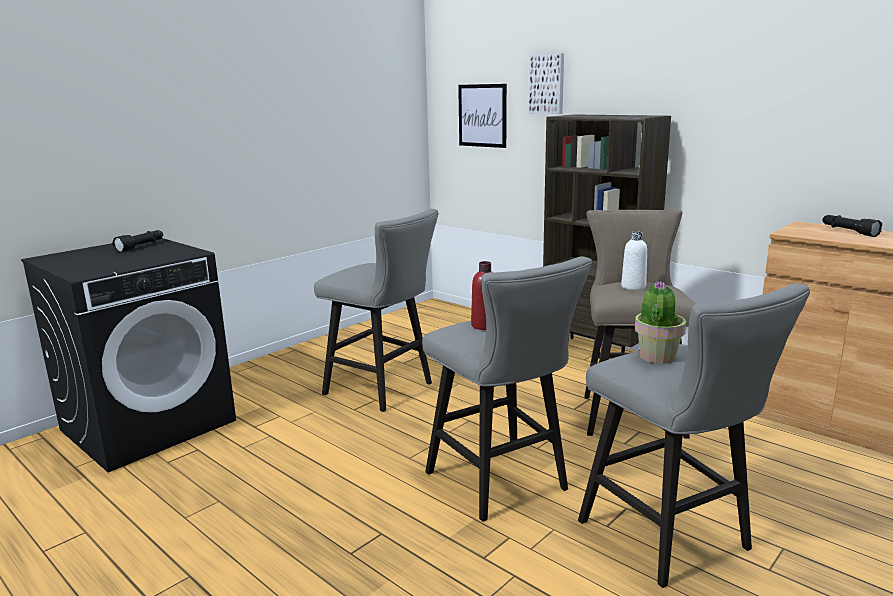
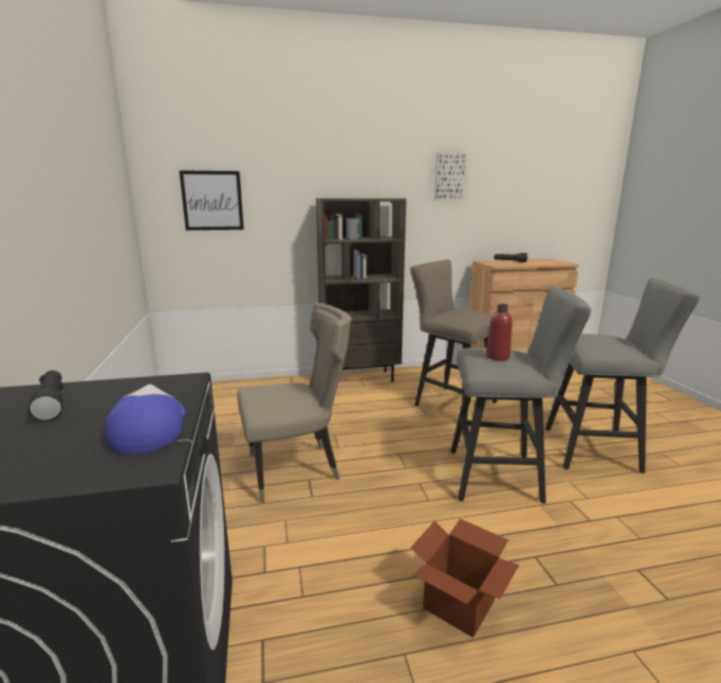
camera: 55 degrees left, 0 degrees up
grey stool [314,209,439,412] -> beige chair [237,303,352,503]
picture [528,53,564,114] -> picture moved to [434,153,466,201]
white bottle [621,231,647,290] -> none
potted plant [635,282,686,364] -> none
none -> cap [104,384,185,455]
none -> cardboard box [411,519,519,637]

